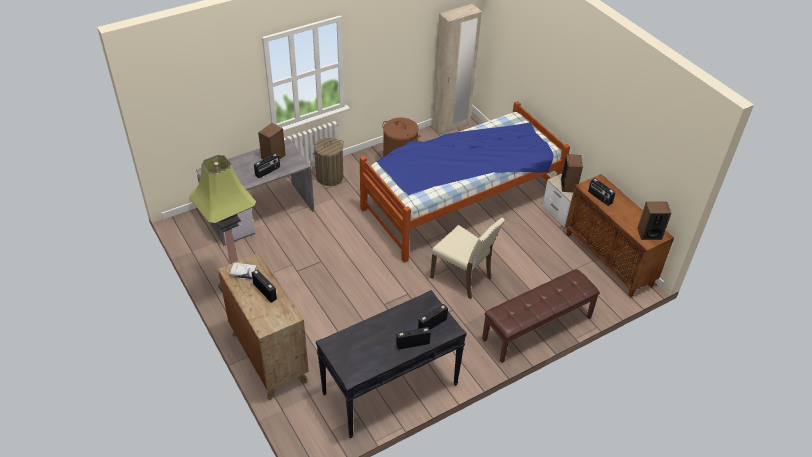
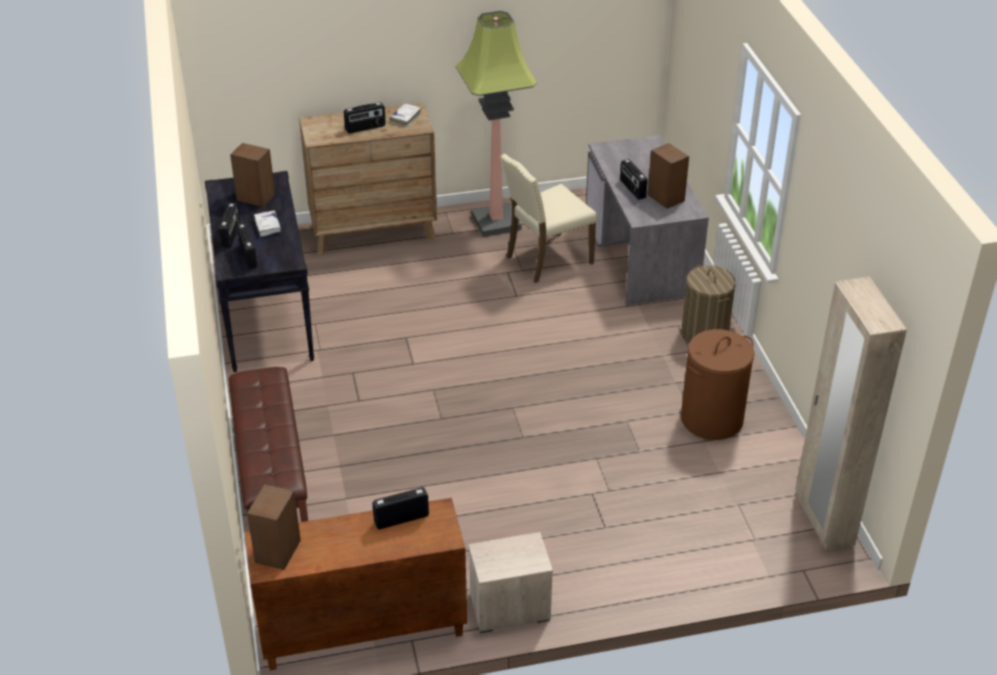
camera: 110 degrees right, 5 degrees down
bed [360,101,570,263] -> none
beige chair [430,218,505,299] -> beige chair moved to [501,154,597,283]
speaker [561,154,583,192] -> speaker moved to [230,143,275,207]
none -> white book [254,210,281,237]

